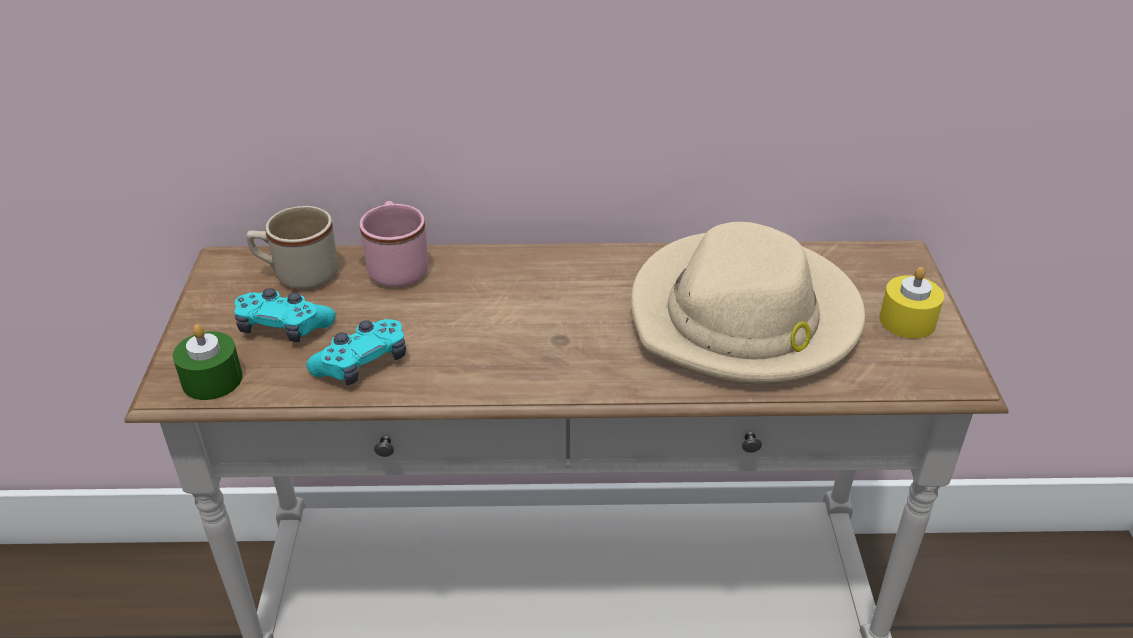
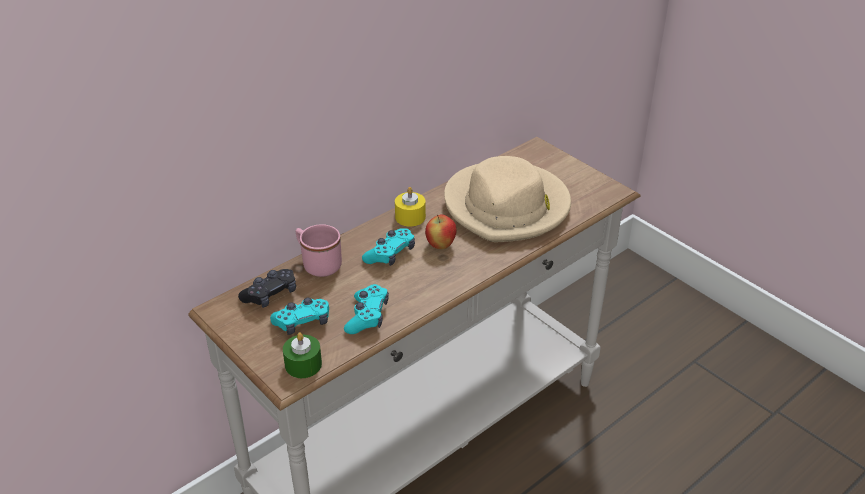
camera: 40 degrees left, 0 degrees up
beige mug [246,206,338,290] -> black game controller [238,269,296,308]
yellow candle [879,267,944,338] -> yellow candle moved to [395,187,426,227]
none -> turquoise game controller [362,228,415,266]
none -> apple [425,215,457,249]

